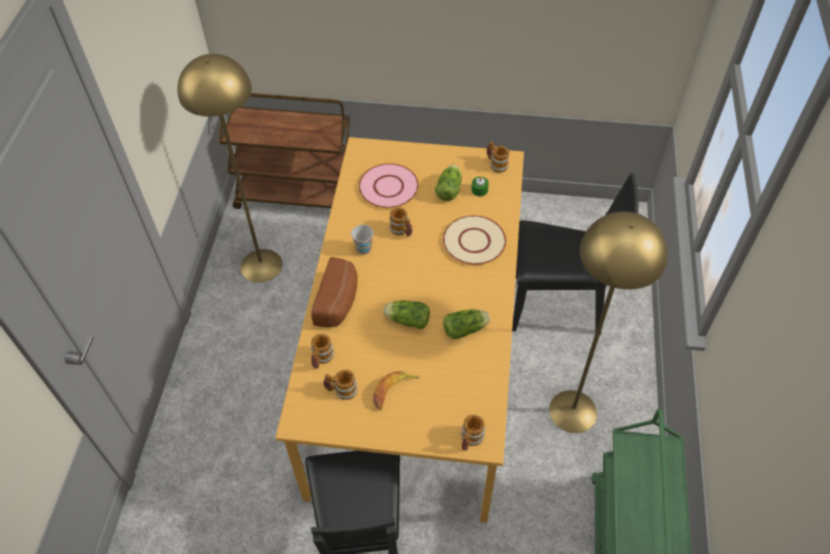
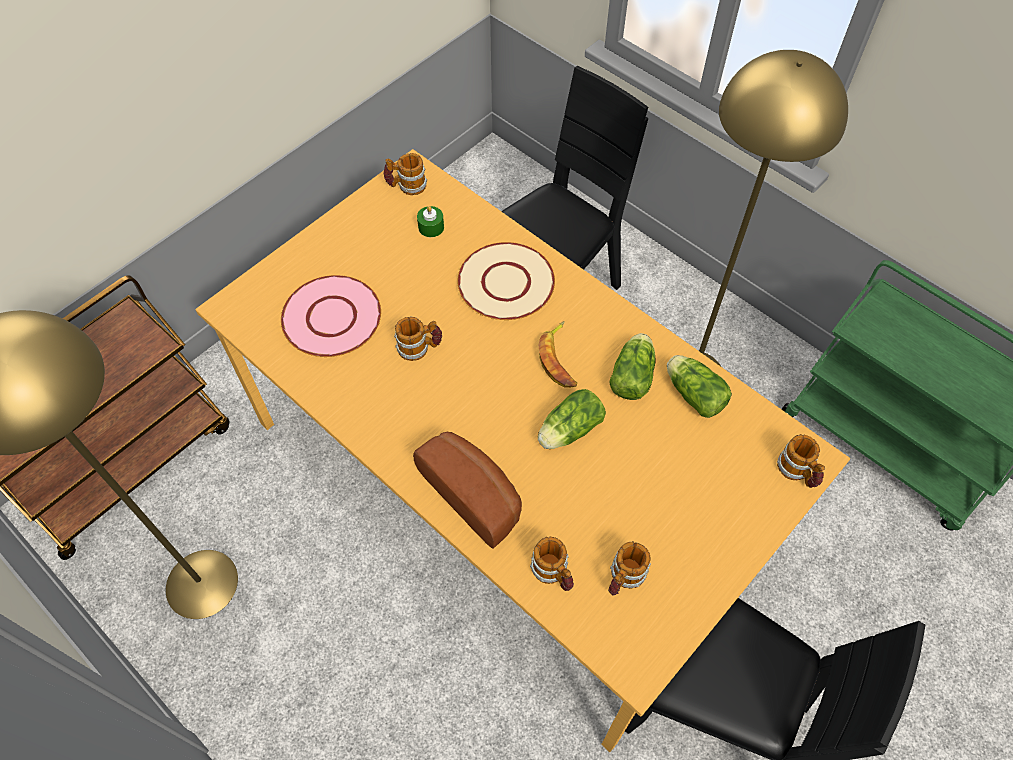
camera: 55 degrees left, 5 degrees up
cup [351,225,373,255] -> none
banana [373,371,420,410] -> banana moved to [538,321,577,388]
lettuce [435,165,462,201] -> lettuce moved to [667,355,732,418]

